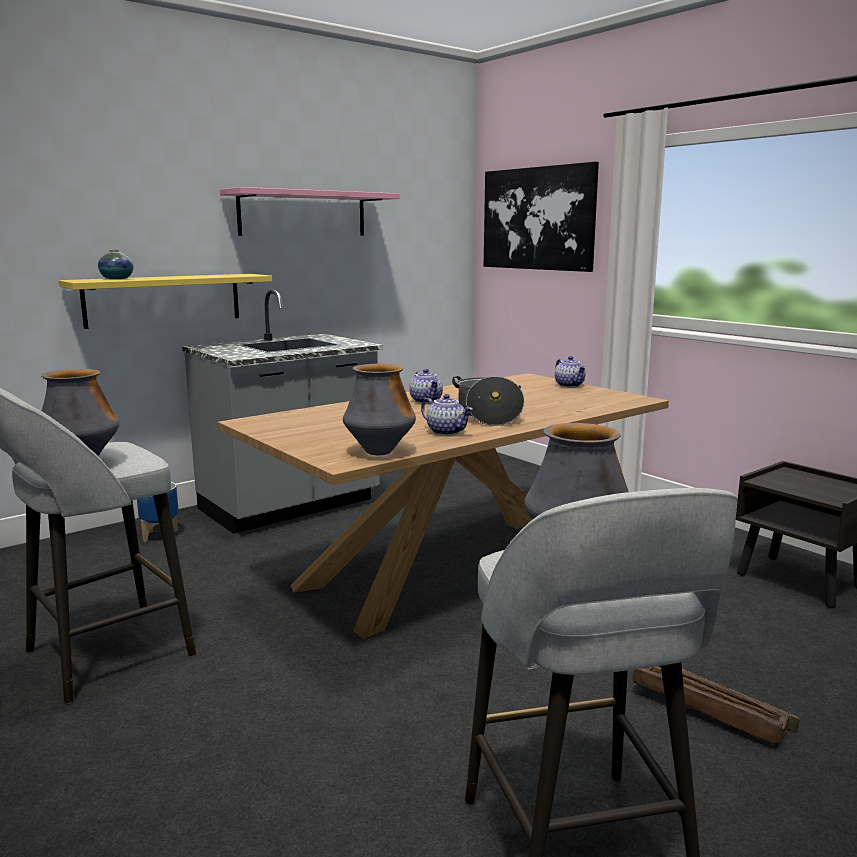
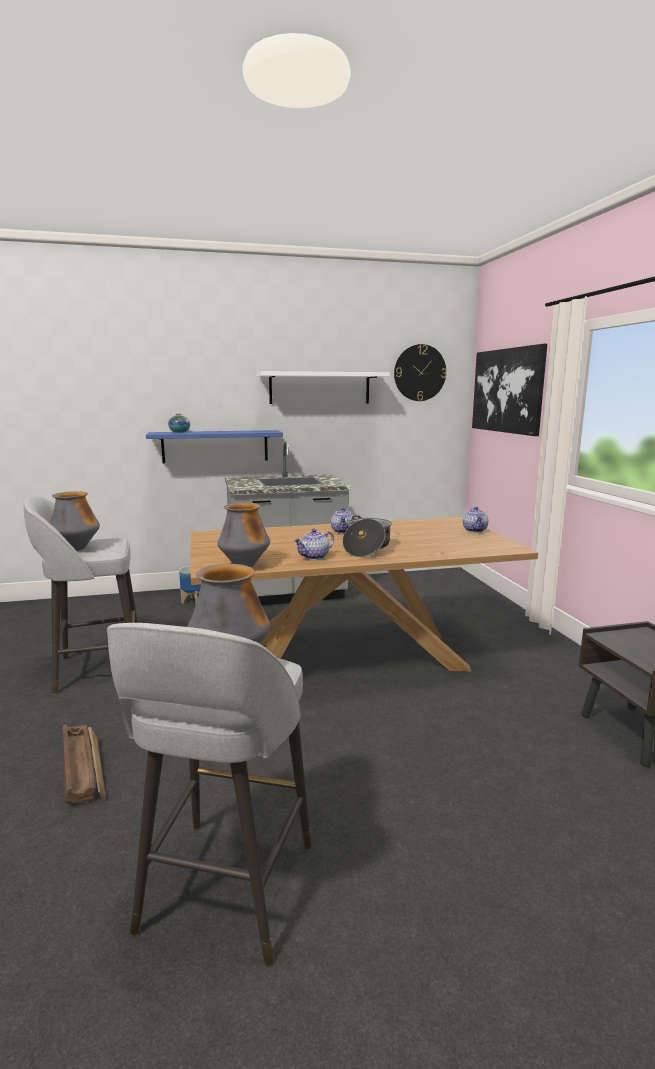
camera: 25 degrees right, 0 degrees up
yellow shelf [59,274,272,329] -> blue shelf [146,430,283,463]
pink shelf [220,187,399,236] -> white shelf [257,371,390,404]
teapot [421,394,473,435] -> teapot turned 75 degrees clockwise [294,529,334,560]
crate [633,666,800,745] -> crate moved to [63,724,106,804]
none -> wall clock [394,344,447,401]

